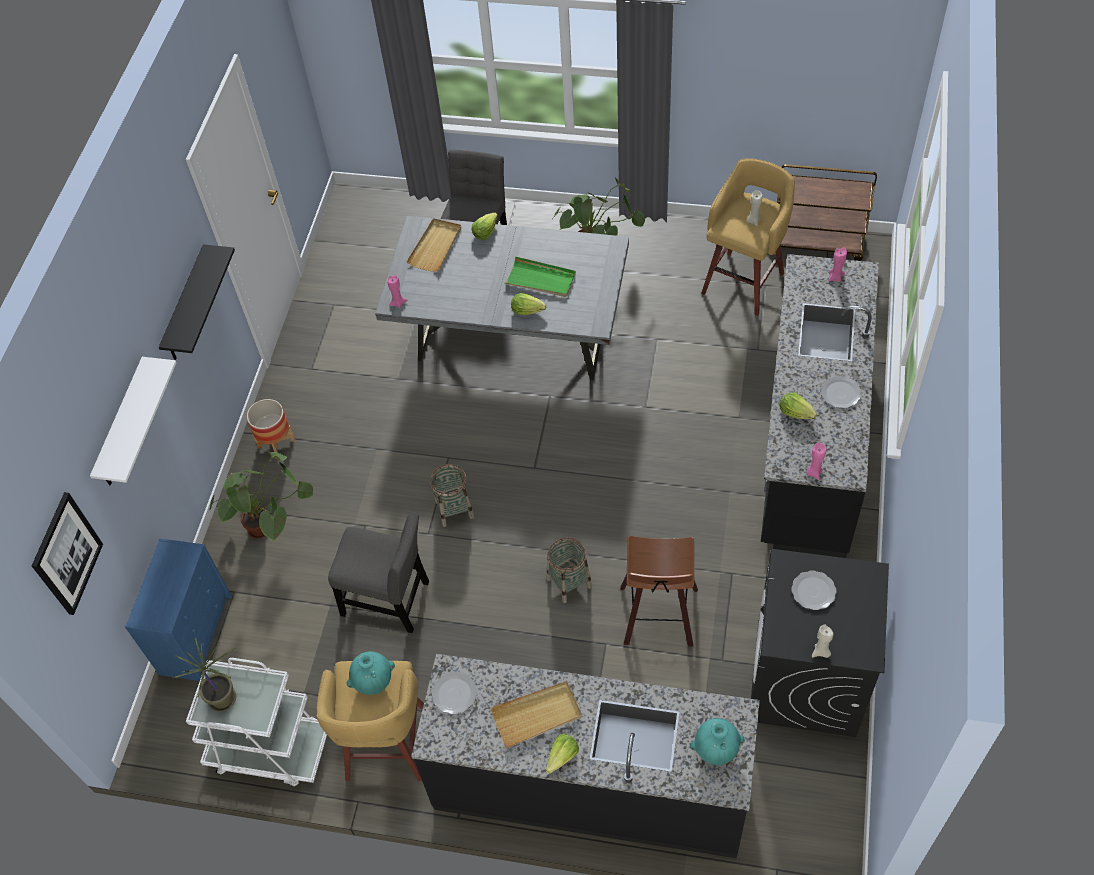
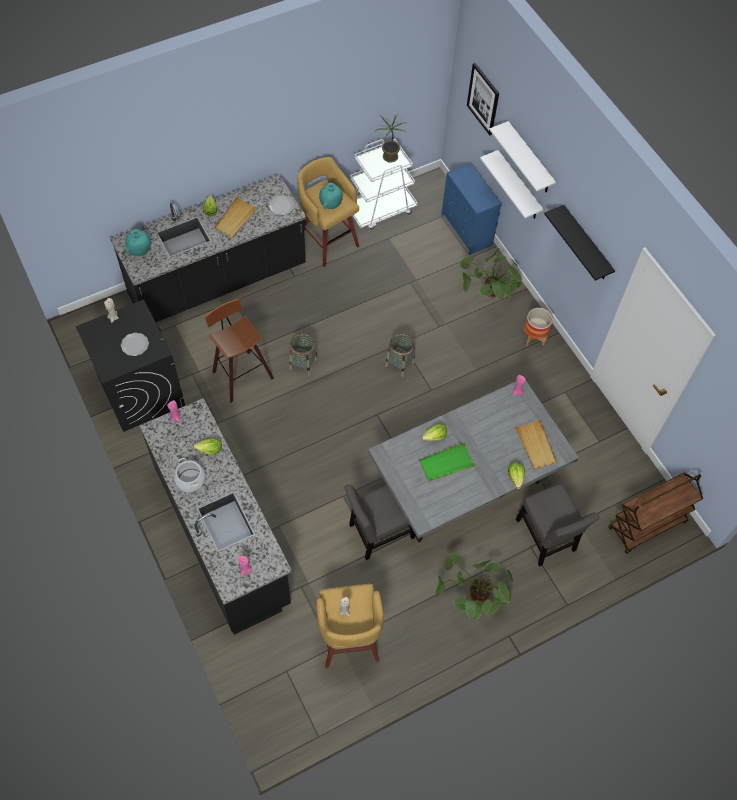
camera: 135 degrees right, 5 degrees up
grey chair [328,512,429,633] -> grey chair moved to [344,485,415,560]
brown cart [777,164,877,261] -> brown cart moved to [608,473,703,554]
plate [821,376,861,408] -> cooking pot [174,458,205,492]
none -> white shelf [480,150,544,219]

